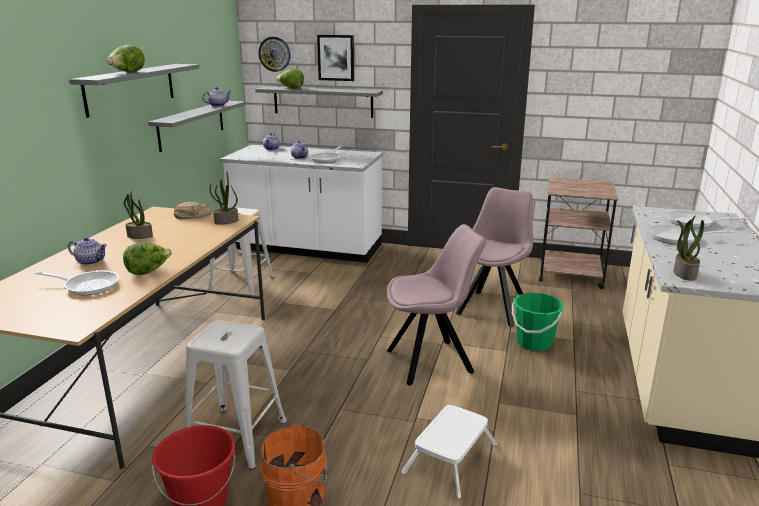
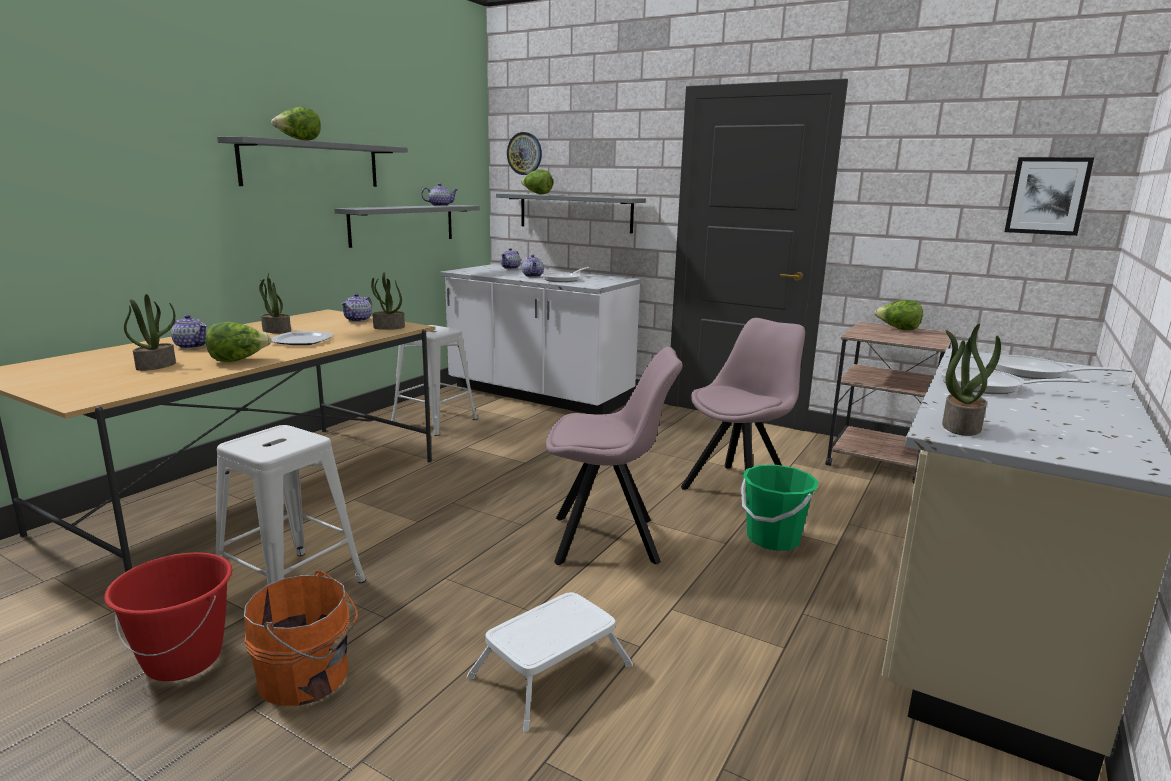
camera: 15 degrees right, 5 degrees down
frying pan [35,271,119,295] -> potted plant [124,294,176,371]
bread [174,202,212,219] -> teapot [341,293,372,322]
picture [317,35,354,81] -> picture moved to [1005,157,1094,236]
none -> plate [271,331,333,345]
none -> lettuce [874,300,923,330]

